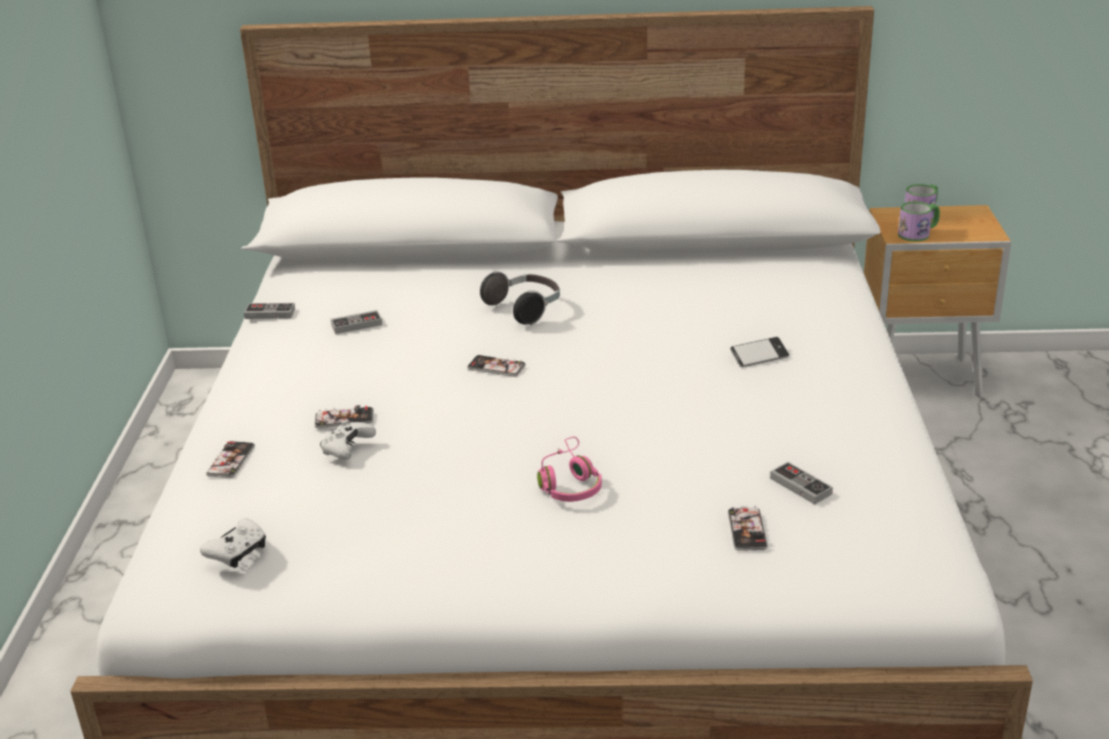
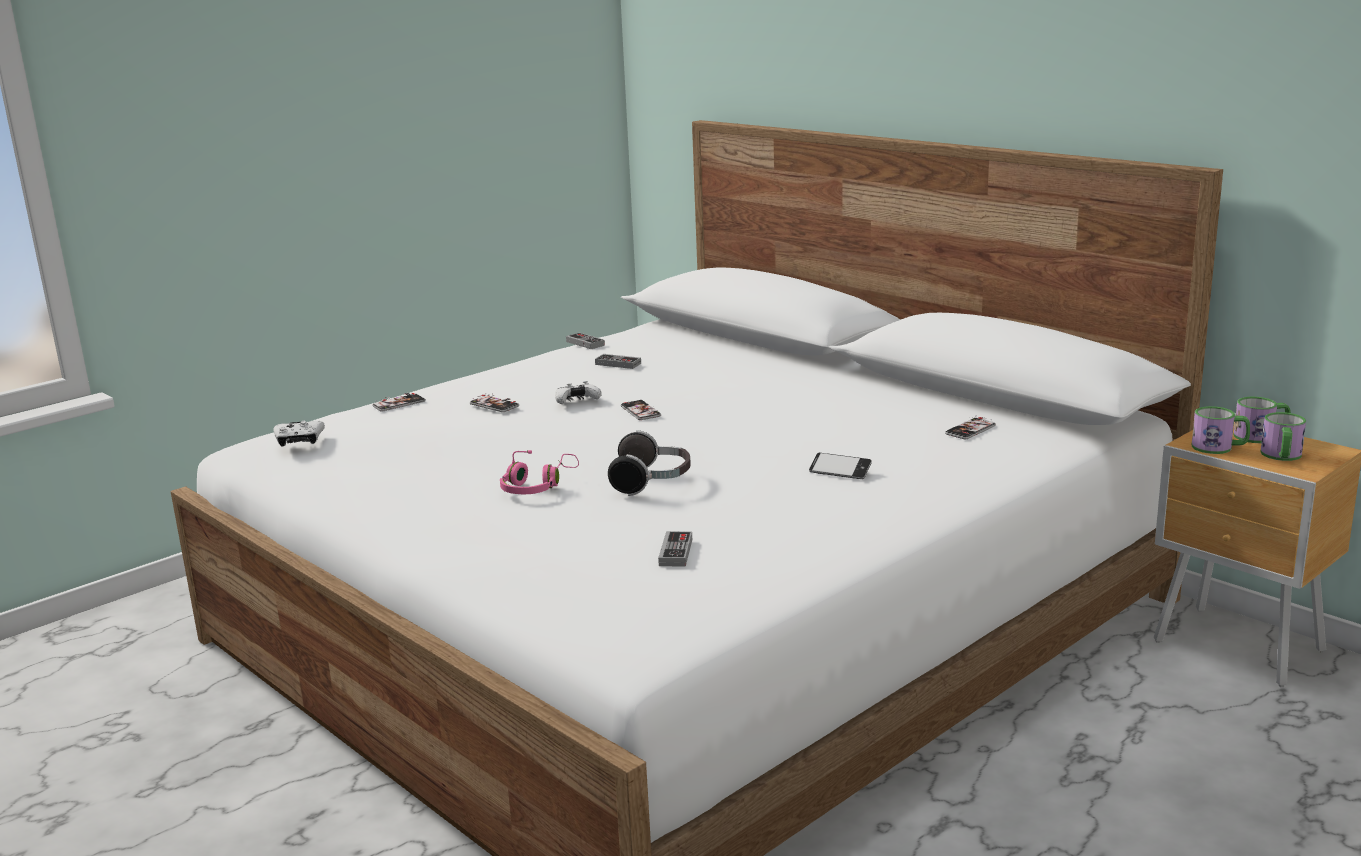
camera: 45 degrees right, 10 degrees down
white game controller [320,420,376,460] -> white game controller moved to [555,381,602,404]
headphones [480,271,560,325] -> headphones moved to [608,430,691,496]
phone [728,506,768,551] -> phone moved to [945,417,996,439]
none -> mug [1261,412,1306,461]

